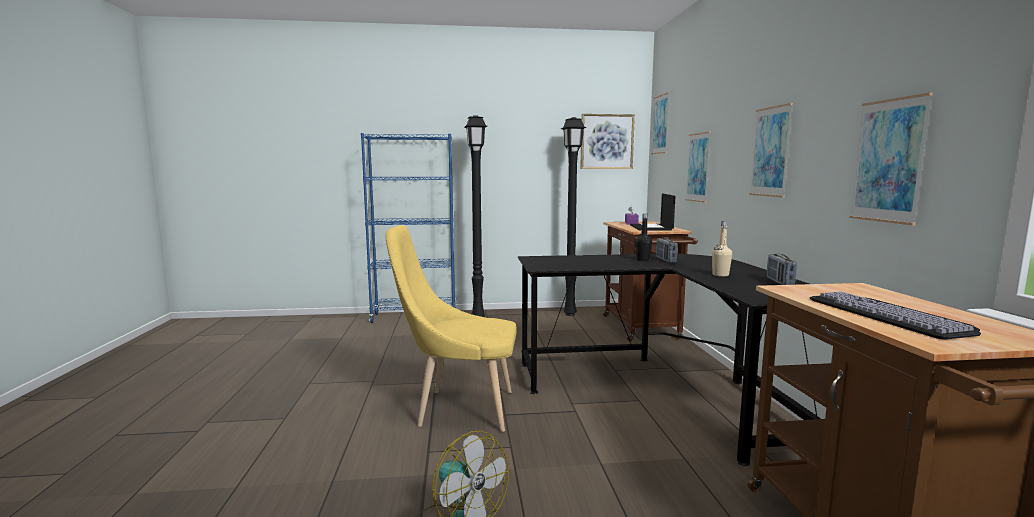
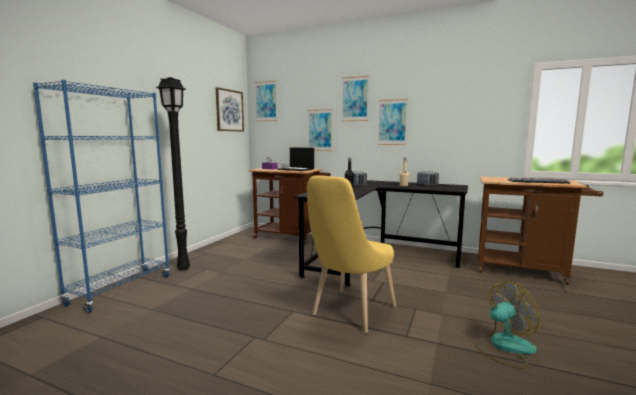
camera: 60 degrees left, 0 degrees up
black floor lamp [561,117,587,316] -> none
picture [849,92,933,225] -> picture moved to [341,76,369,121]

